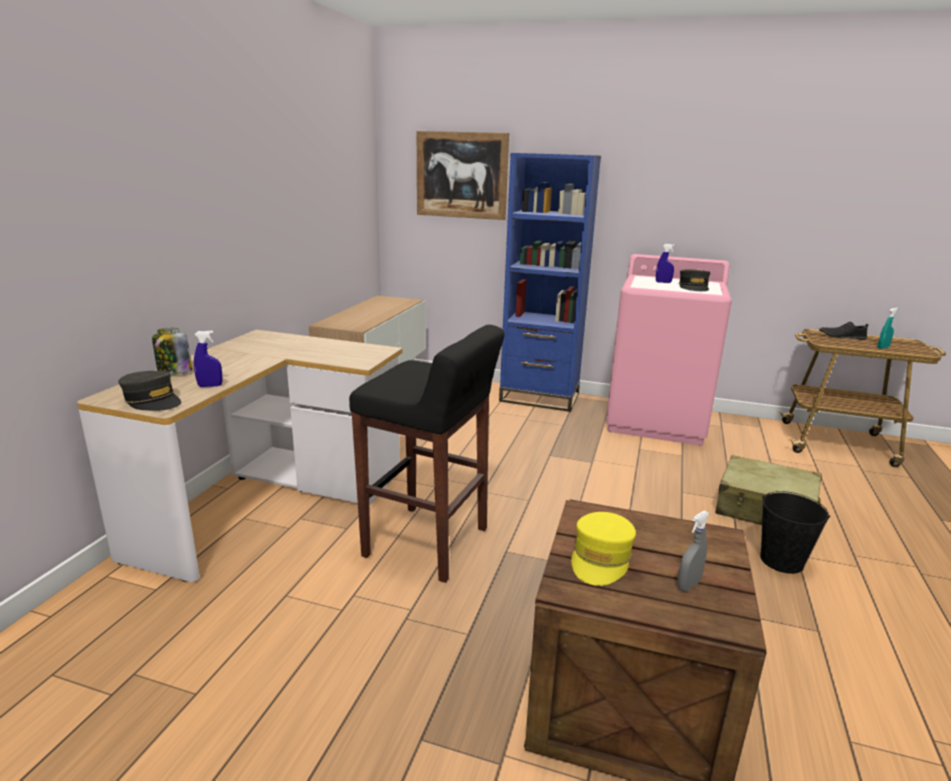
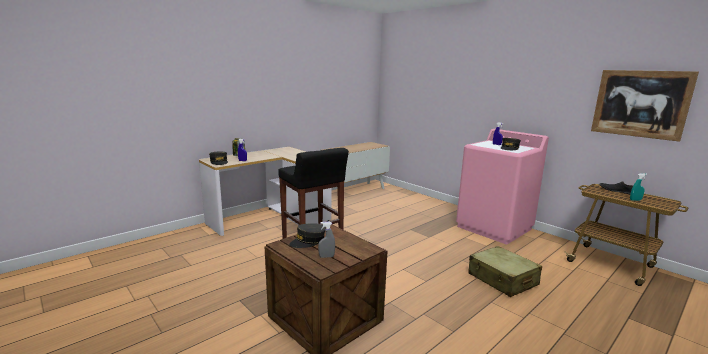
camera: 30 degrees right, 5 degrees down
picture [417,131,509,220] -> picture moved to [591,70,699,142]
blue bookcase [499,153,601,412] -> none
yellow cap [571,512,636,586] -> grey cap [289,223,326,248]
black bucket [760,491,830,574] -> none

